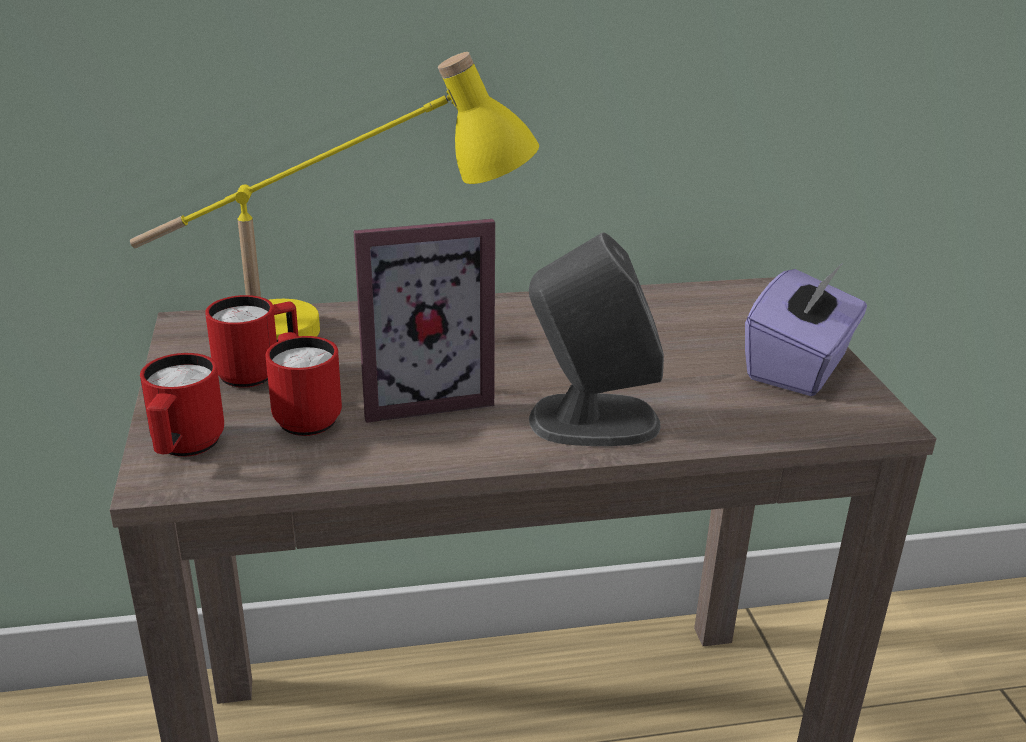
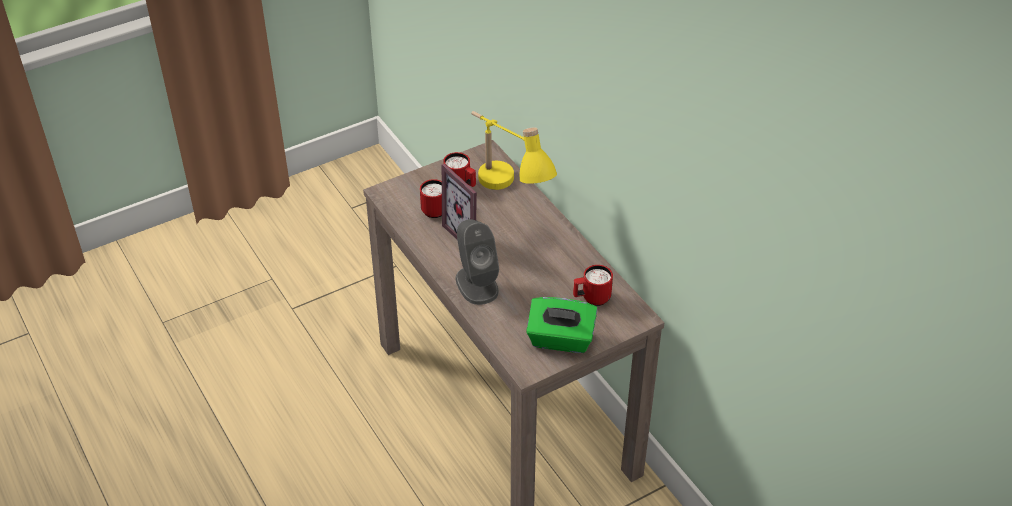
camera: 70 degrees right, 15 degrees up
red mug [140,353,224,457] -> red mug moved to [573,265,613,306]
purple tissue box [745,263,867,396] -> green tissue box [526,297,597,353]

